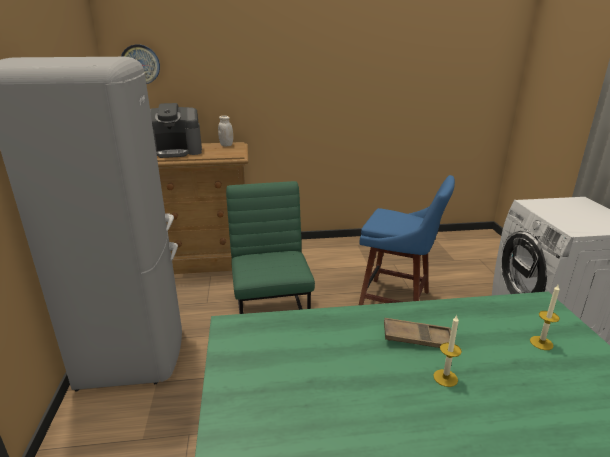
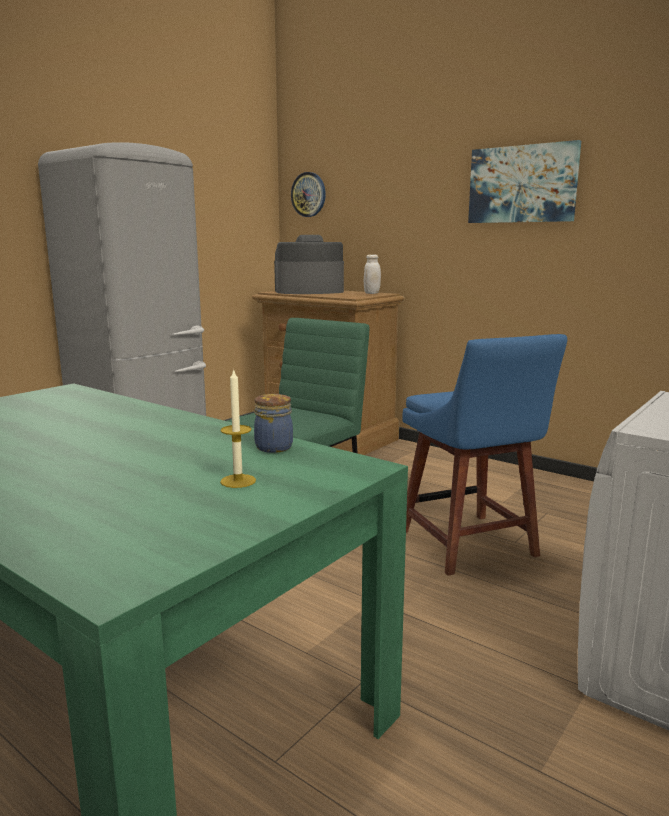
camera: 45 degrees right, 10 degrees down
coffee machine [150,103,202,158] -> coffee machine turned 135 degrees clockwise [274,235,344,294]
brown tray [384,318,451,348] -> none
candle [433,316,462,387] -> none
none -> jar [254,394,293,453]
none -> picture [468,140,581,223]

